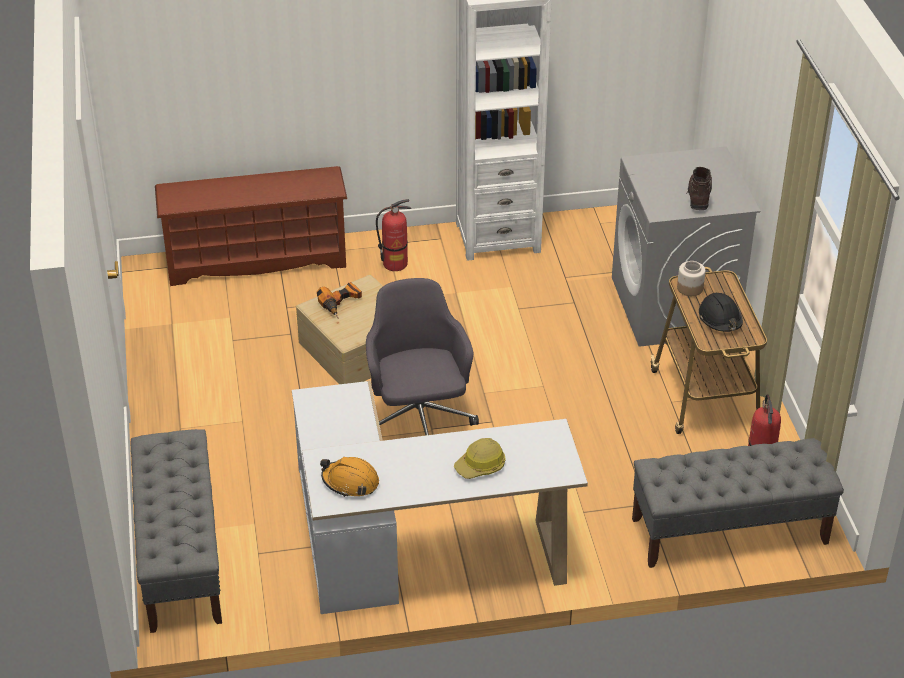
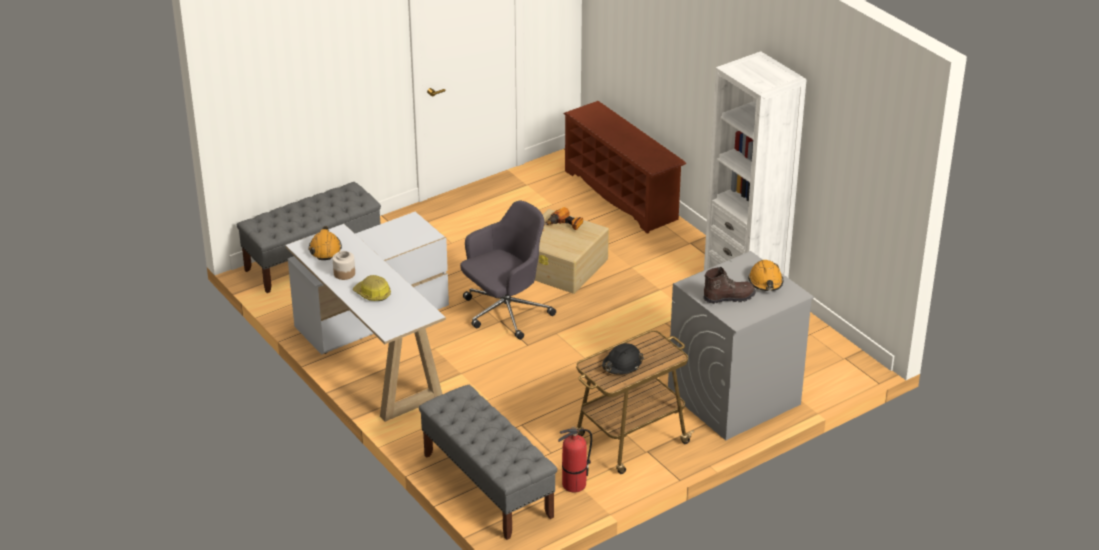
camera: 65 degrees right, 5 degrees down
fire extinguisher [376,199,411,271] -> none
jar [677,261,706,296] -> jar moved to [333,251,355,280]
none -> orange hard hat [748,260,783,291]

